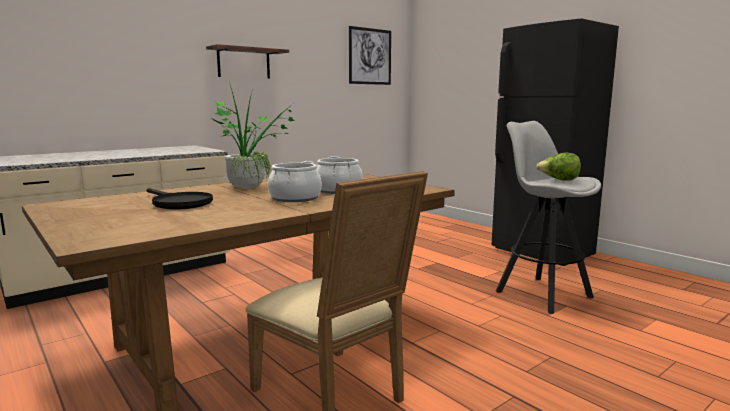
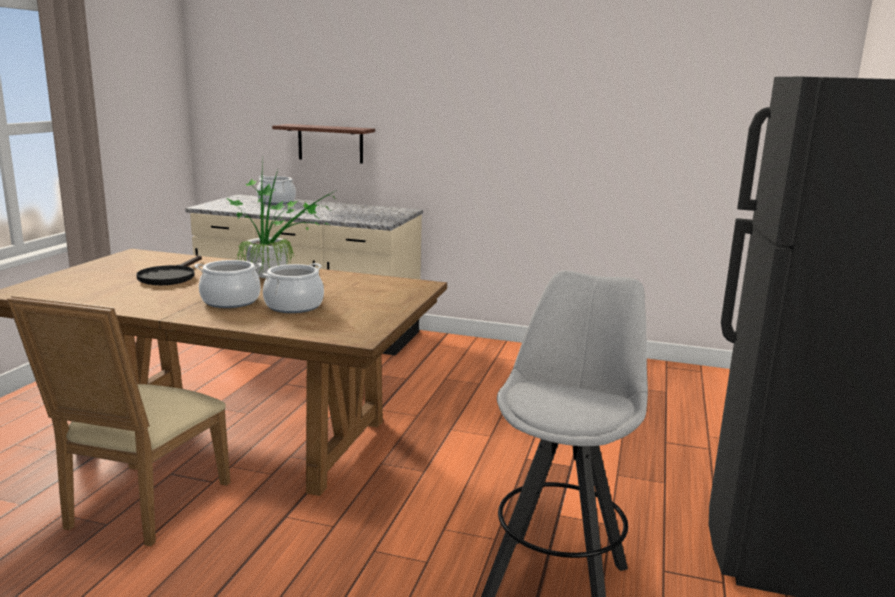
camera: 55 degrees right, 5 degrees up
shelf [206,44,289,79] -> shelf moved to [272,124,375,164]
picture [349,26,391,85] -> none
lettuce [536,152,581,181] -> none
none -> cooking pot [257,175,296,205]

